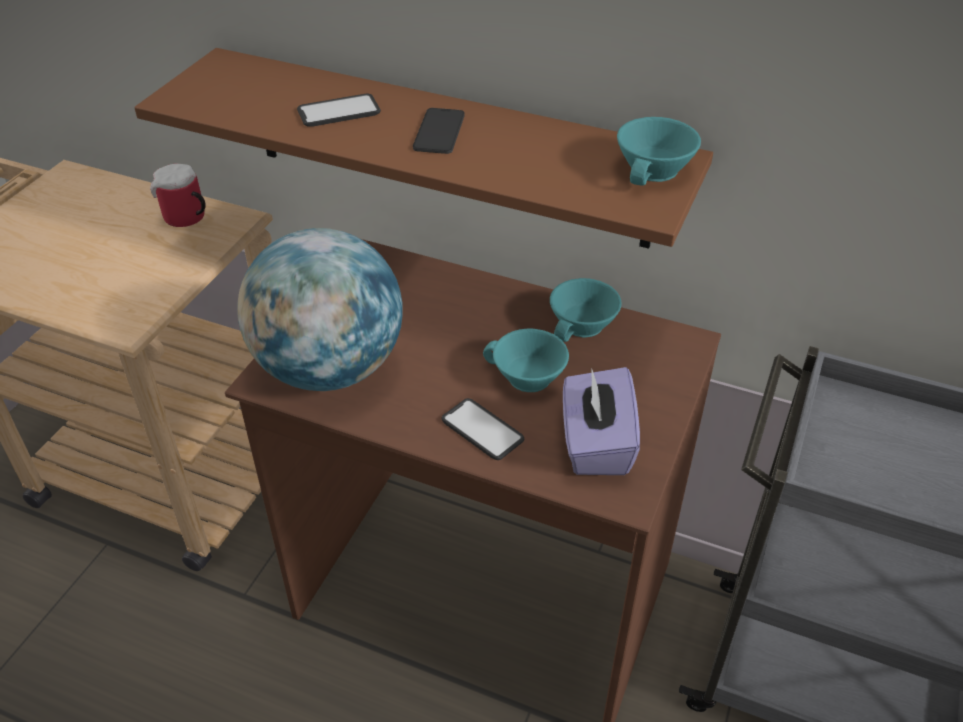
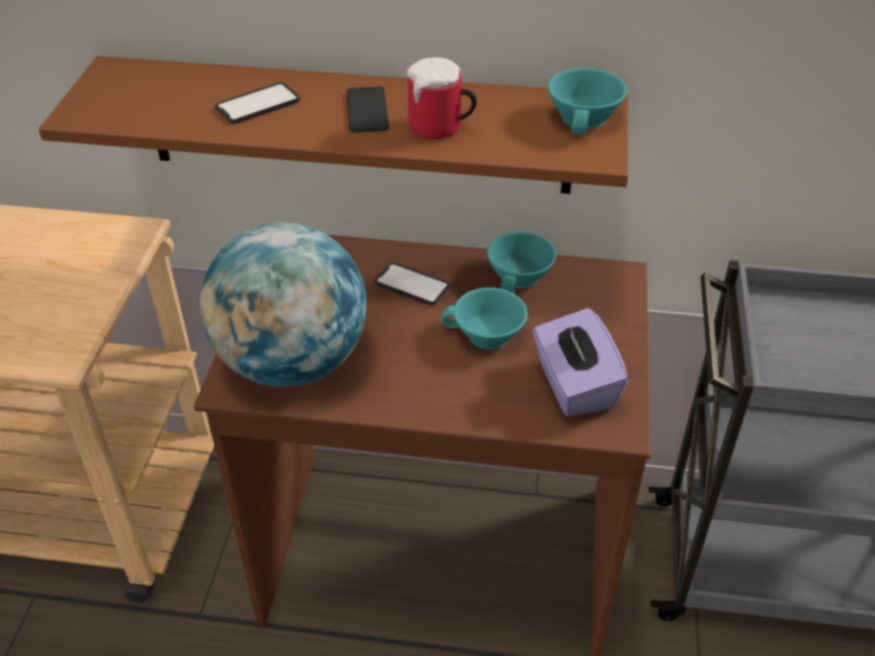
camera: 15 degrees left, 0 degrees up
mug [150,164,206,227] -> mug moved to [406,57,477,139]
phone [441,398,524,460] -> phone moved to [374,263,451,305]

